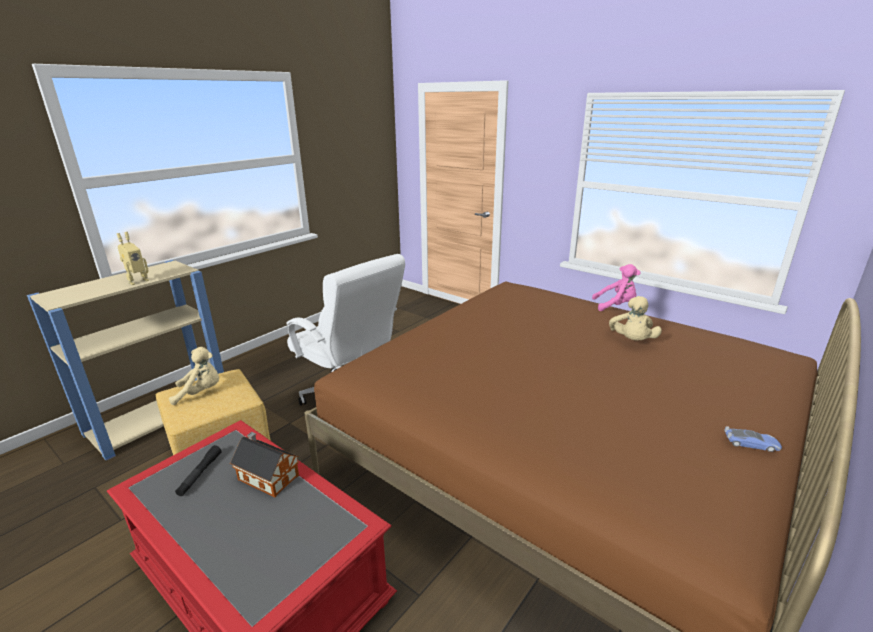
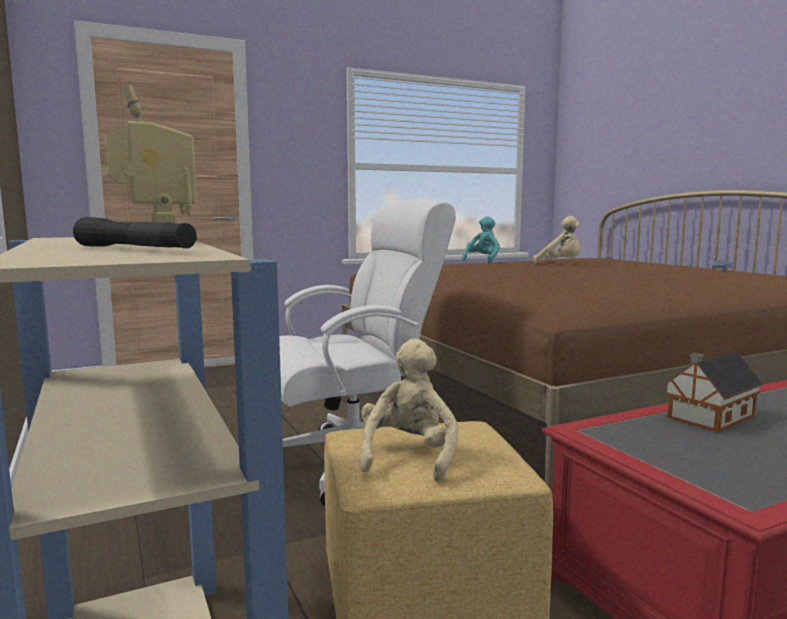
camera: 65 degrees left, 15 degrees down
black flashlight [175,445,222,496] -> black flashlight moved to [73,217,197,249]
pink plush toy [592,264,640,311] -> turquoise plush toy [462,216,500,263]

